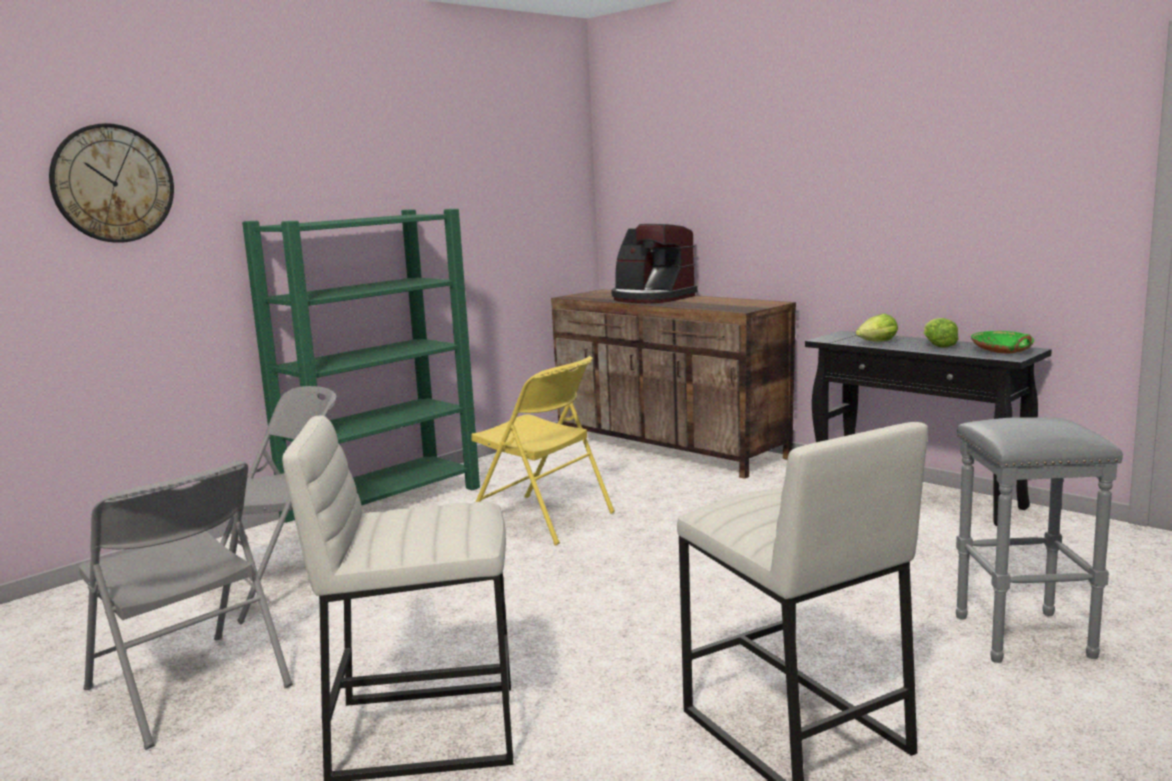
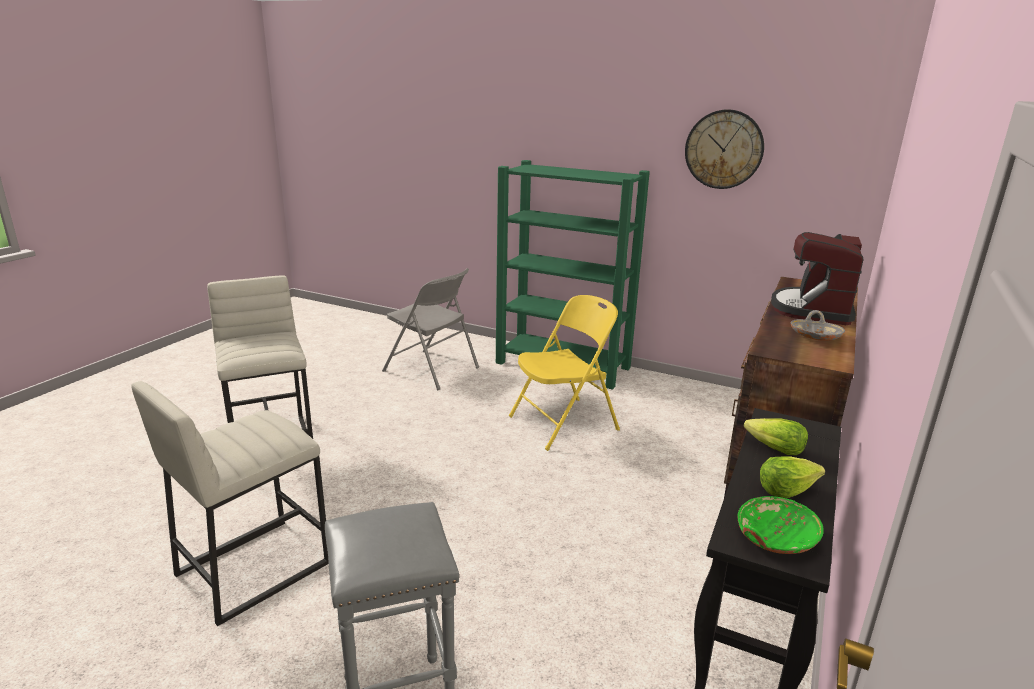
camera: 70 degrees right, 10 degrees up
wall clock [49,123,174,243] -> wall clock moved to [685,109,764,189]
grey chair [79,461,293,750] -> none
yellow chair [472,356,615,546] -> yellow chair turned 135 degrees counterclockwise [509,295,620,451]
none -> grey bowl [791,310,845,341]

